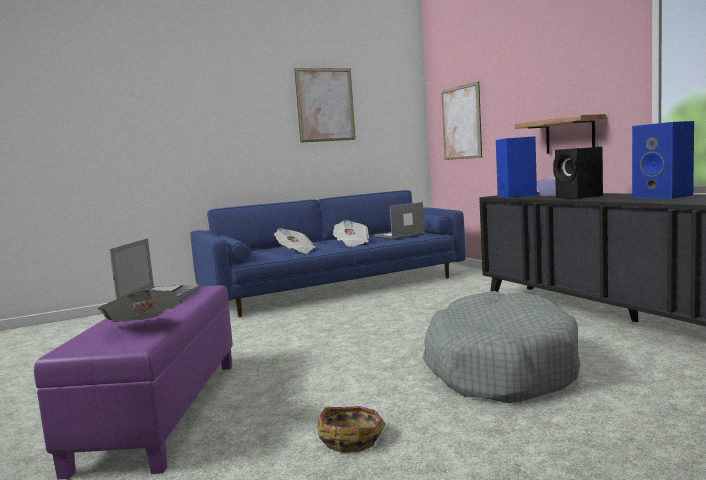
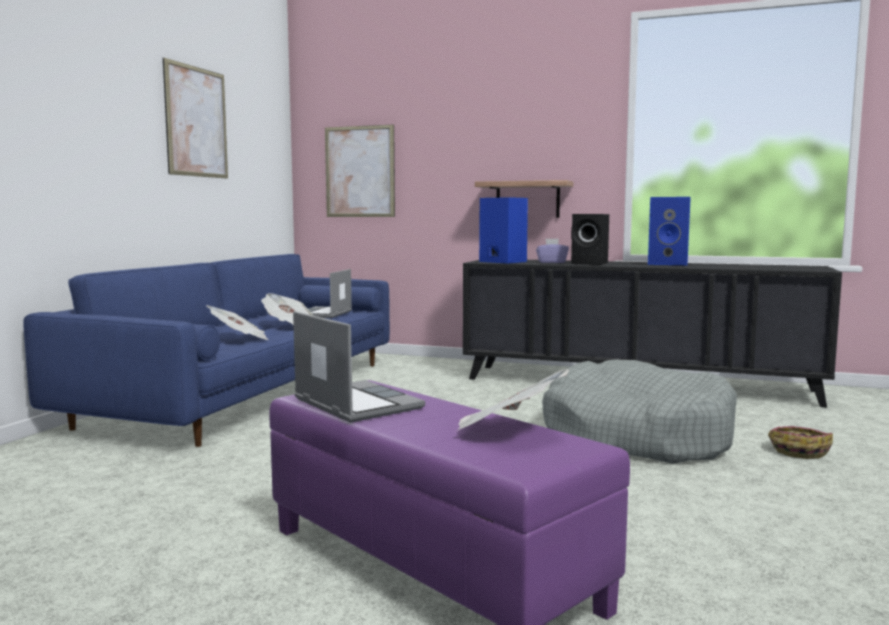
camera: 45 degrees left, 0 degrees up
basket [317,406,385,453] -> basket moved to [768,426,833,459]

